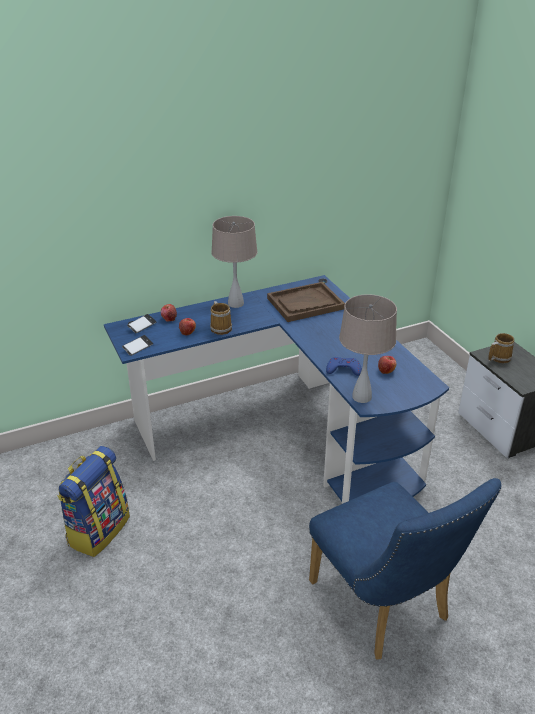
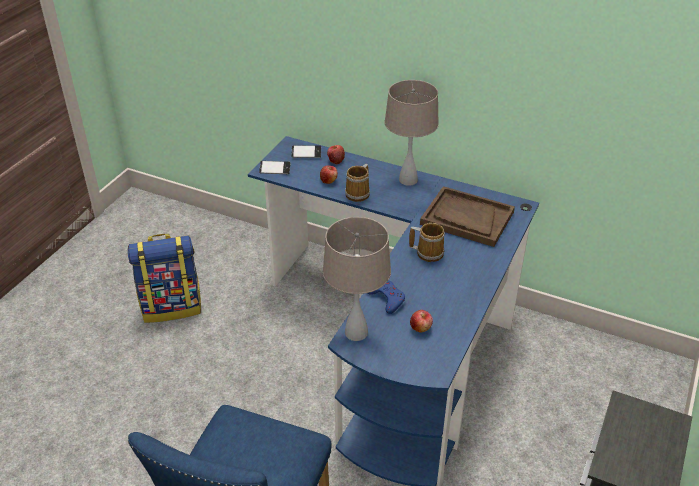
camera: 50 degrees right, 5 degrees up
mug [488,333,515,363] -> mug moved to [409,223,445,262]

